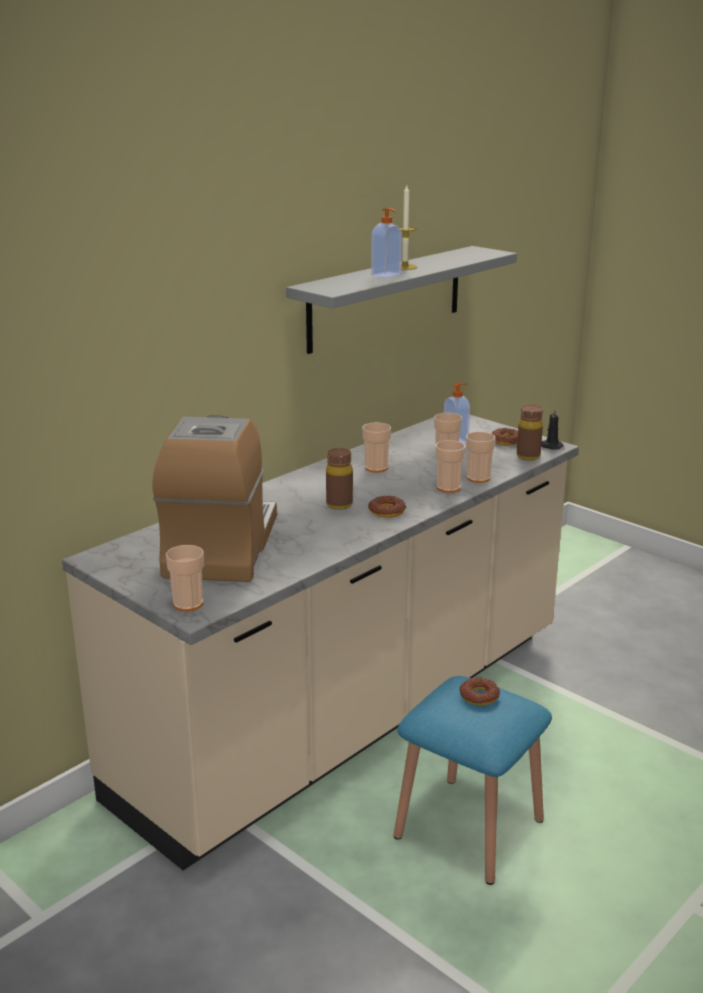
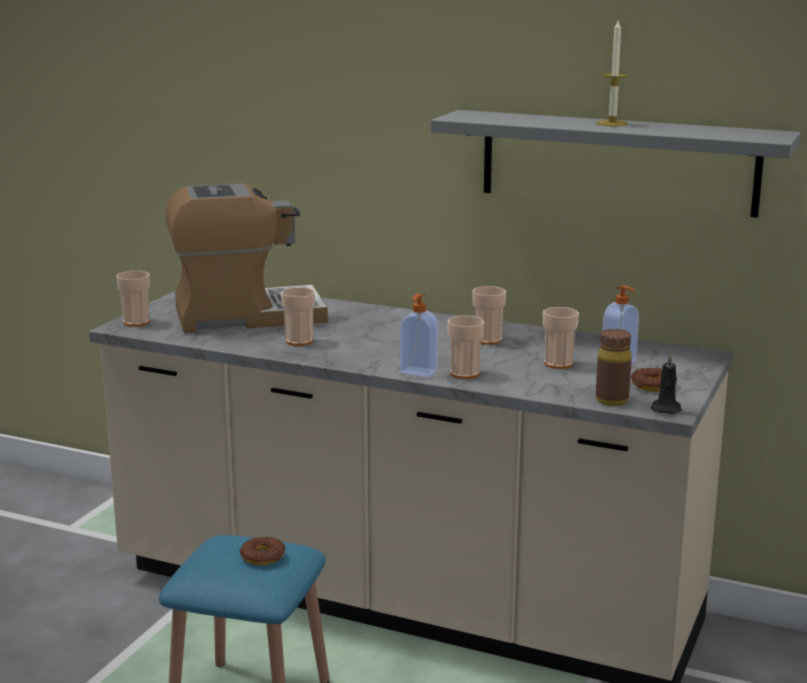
camera: 70 degrees right, 5 degrees down
brown bottle [326,448,353,510] -> none
donut [368,496,406,518] -> none
soap dispenser [371,208,402,278] -> soap dispenser moved to [400,294,438,377]
cup [466,432,496,483] -> cup moved to [281,287,315,346]

